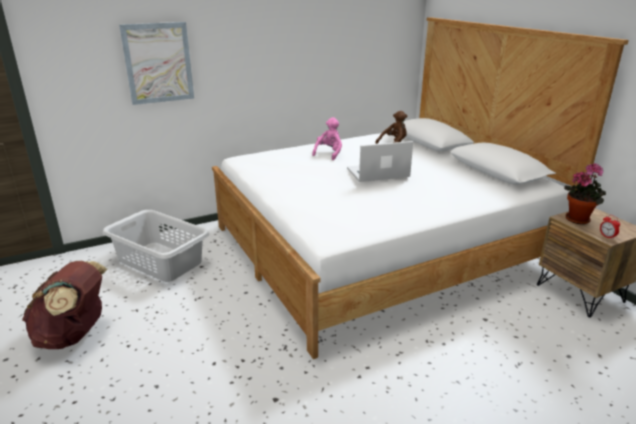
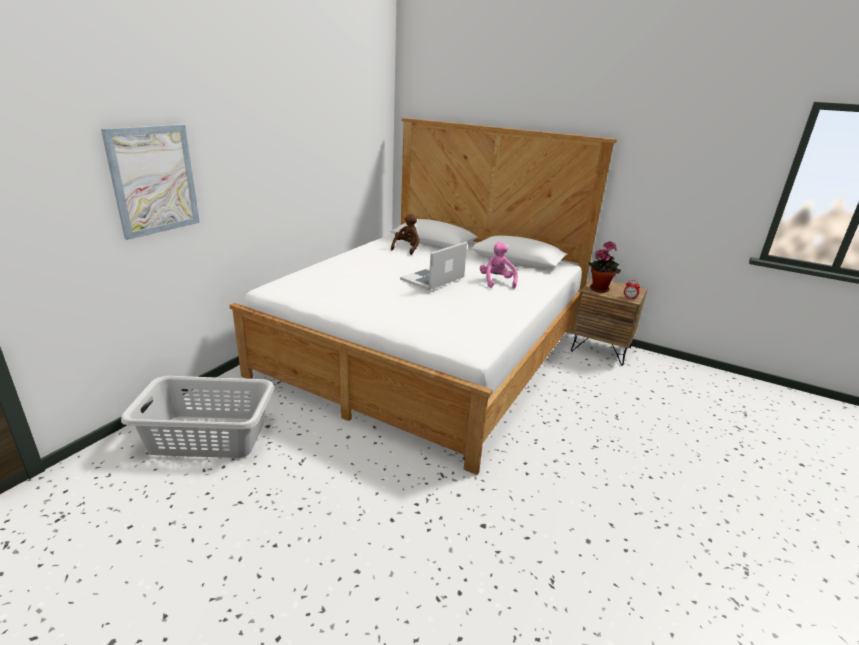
camera: 35 degrees left, 0 degrees up
brown backpack [22,261,107,349] -> none
pink plush toy [312,117,342,160] -> pink plush toy moved to [480,242,518,289]

